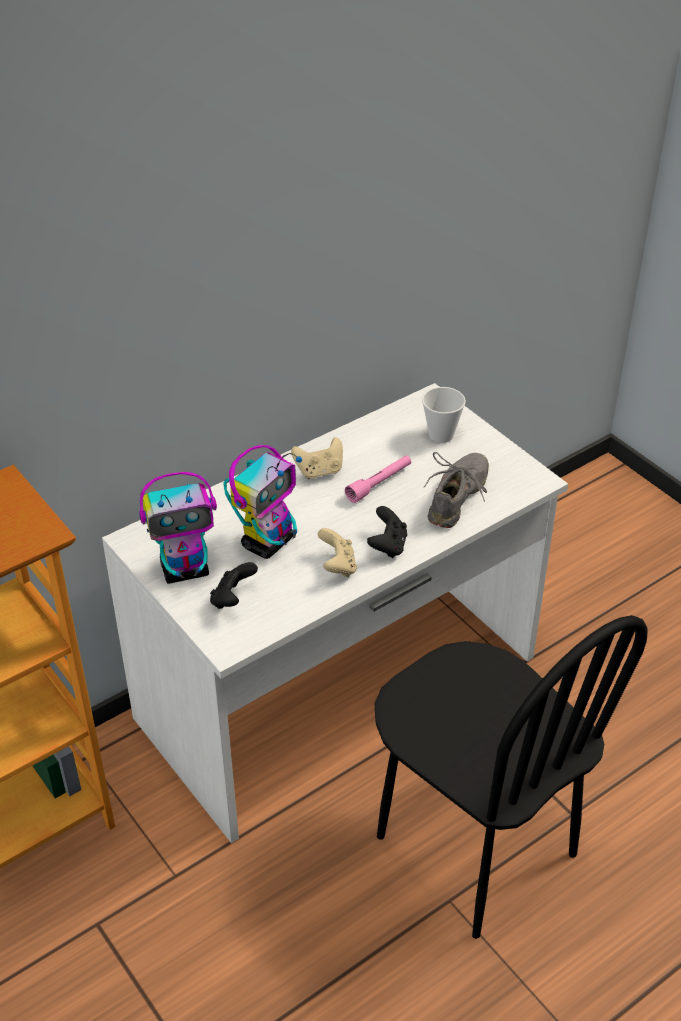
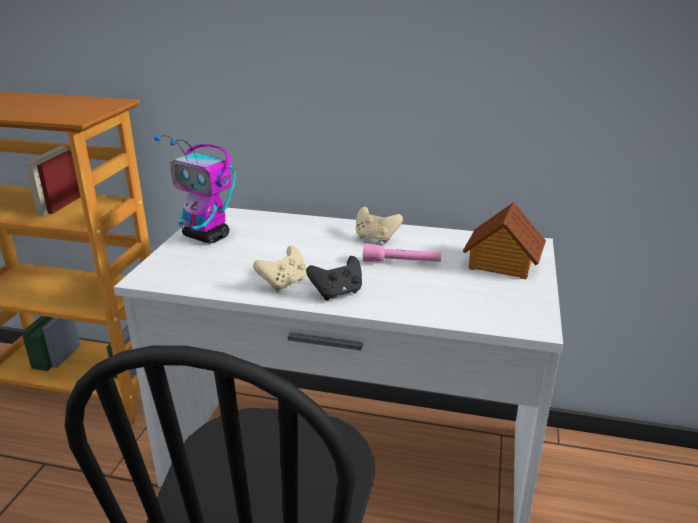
camera: 50 degrees right, 15 degrees down
black game controller [210,562,258,609] -> none
toy robot [224,445,302,559] -> none
cup [422,387,466,443] -> toy house [463,202,546,279]
grey shoe [424,452,489,528] -> none

